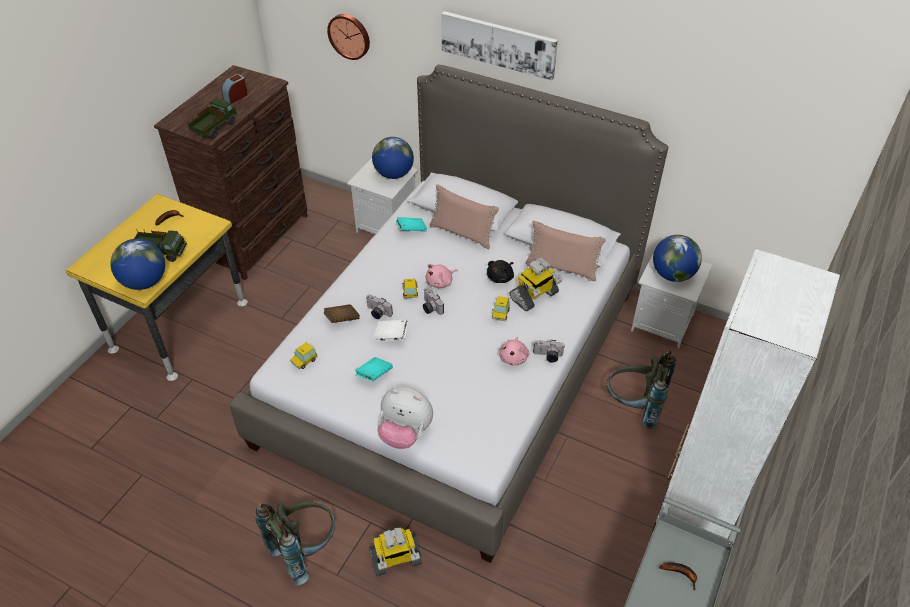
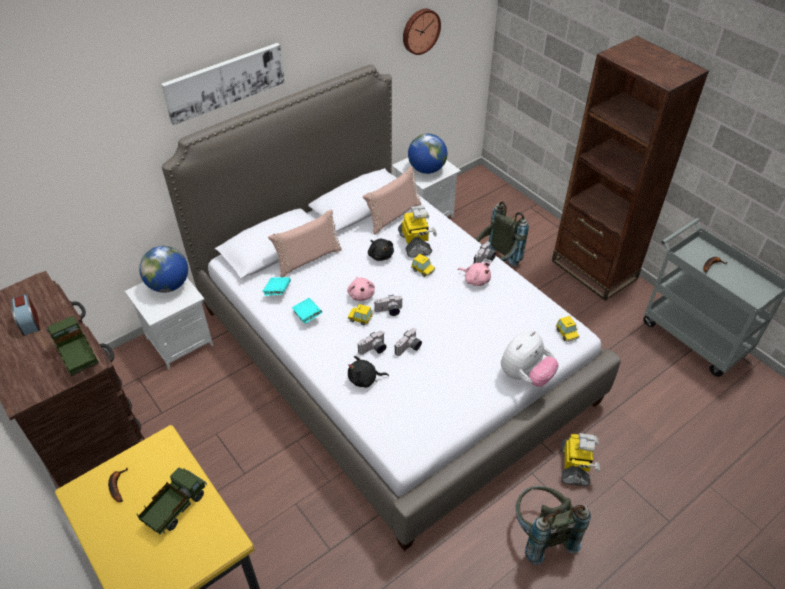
camera: 65 degrees left, 0 degrees up
globe [110,239,165,290] -> none
toy car [290,342,318,370] -> toy car moved to [556,316,579,342]
brown book [324,304,360,323] -> black plush toy [348,356,389,387]
wall clock [327,14,370,60] -> wall clock moved to [403,9,441,55]
turquoise book [355,357,393,381] -> turquoise book moved to [292,298,322,324]
white book [374,320,408,341] -> camera [394,328,422,356]
white bookcase [652,249,840,539] -> brown bookcase [552,36,709,301]

